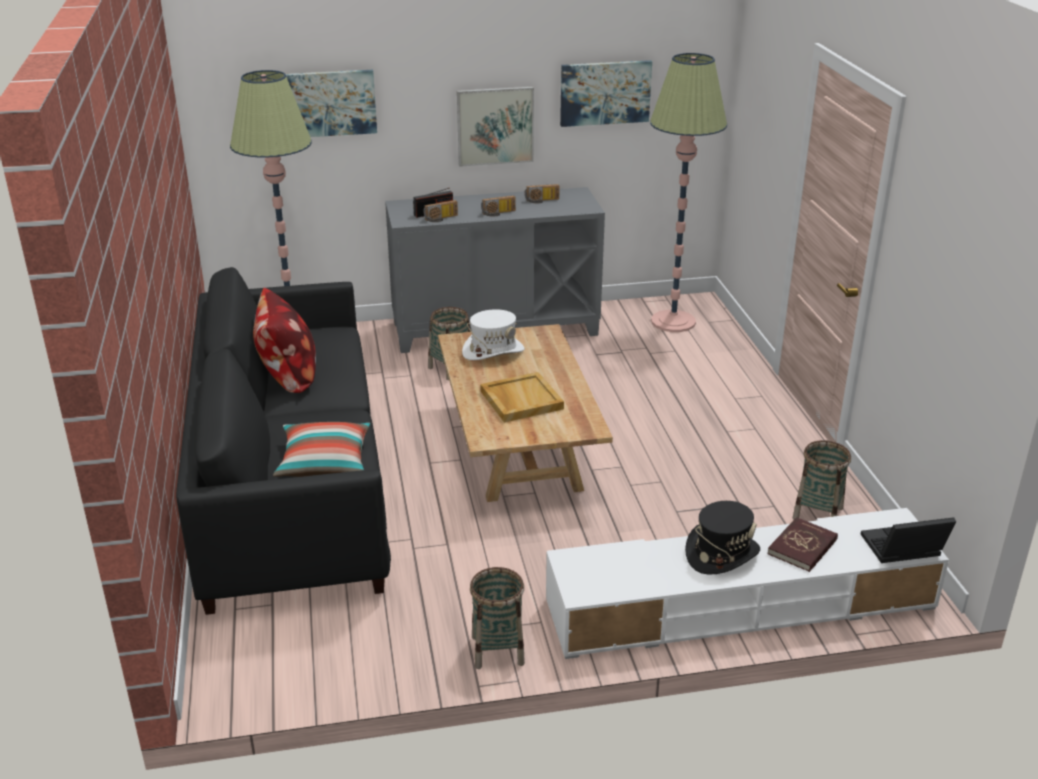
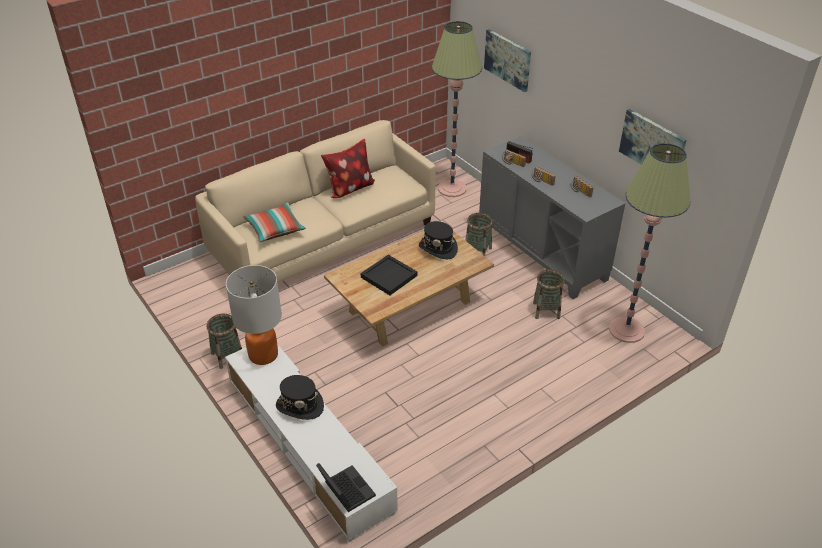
camera: 65 degrees right, 10 degrees up
black sofa [176,267,391,615] -> beige sofa [195,120,436,283]
picture [457,87,534,167] -> none
white hat [462,309,525,360] -> black hat [419,221,458,259]
beige tray [481,372,564,423] -> black tray [361,255,418,295]
red book [767,517,838,572] -> none
basket [793,440,851,519] -> basket moved to [533,269,565,319]
none -> table lamp [226,265,282,365]

